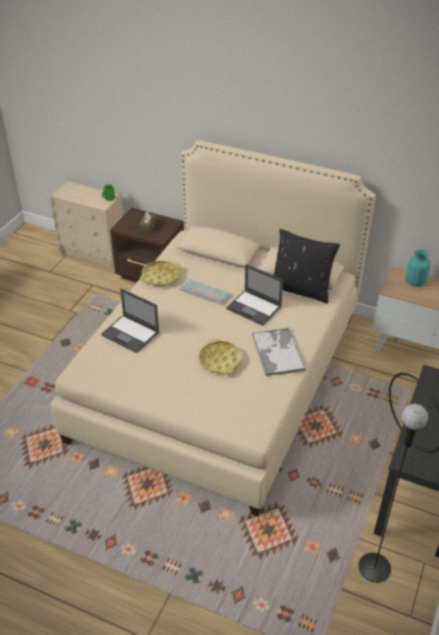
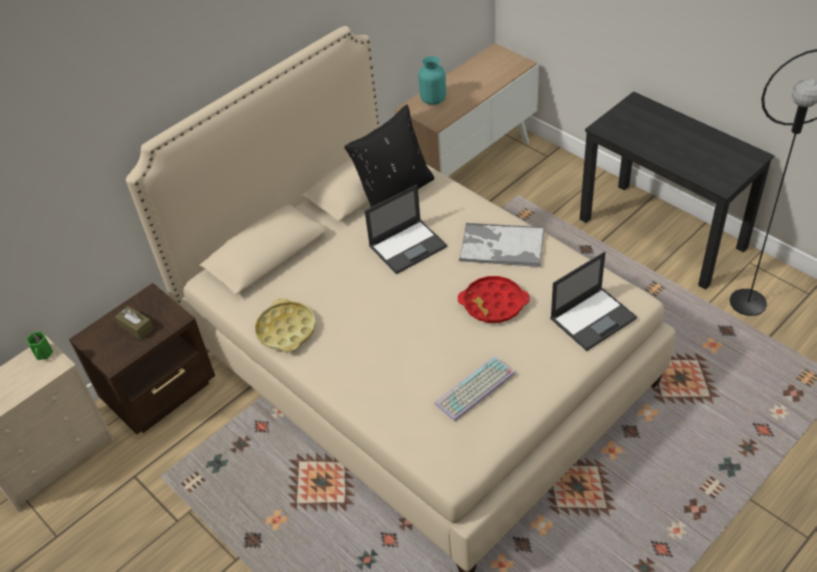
camera: 65 degrees left, 5 degrees up
laptop [101,288,159,353] -> laptop moved to [550,252,637,351]
keyboard [179,279,232,305] -> keyboard moved to [435,356,515,422]
yellow tray [199,338,242,375] -> red tray [458,276,530,323]

